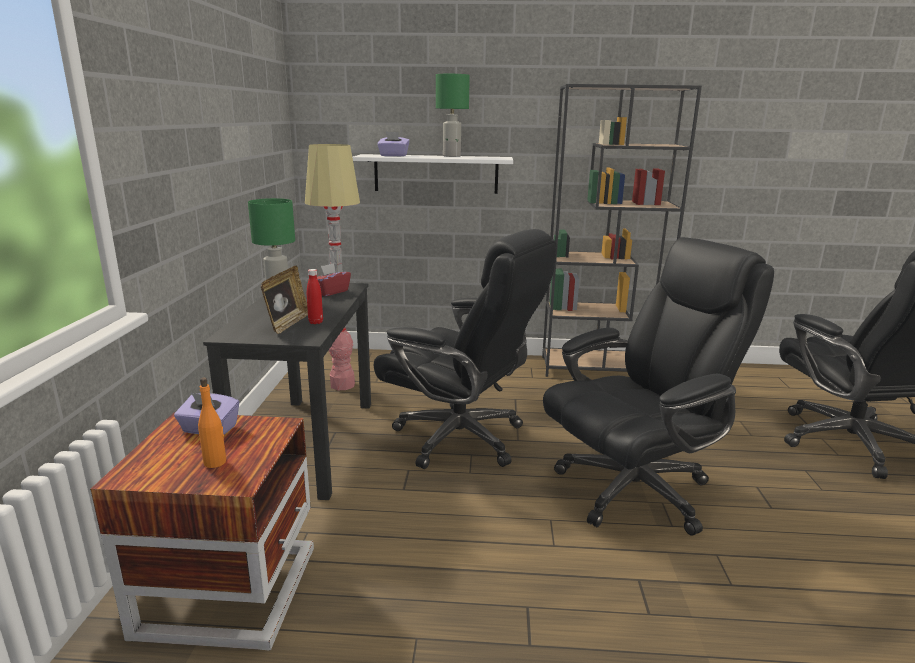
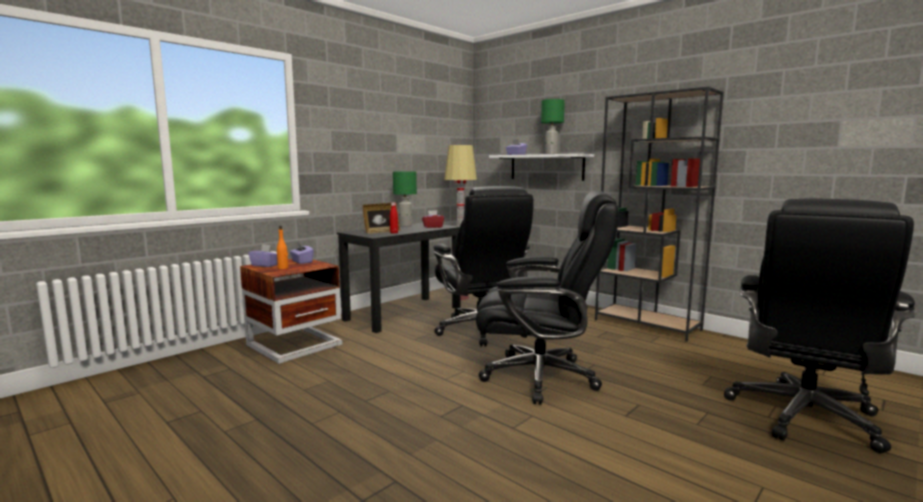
camera: 40 degrees right, 10 degrees down
none -> purple tissue box [248,245,278,267]

